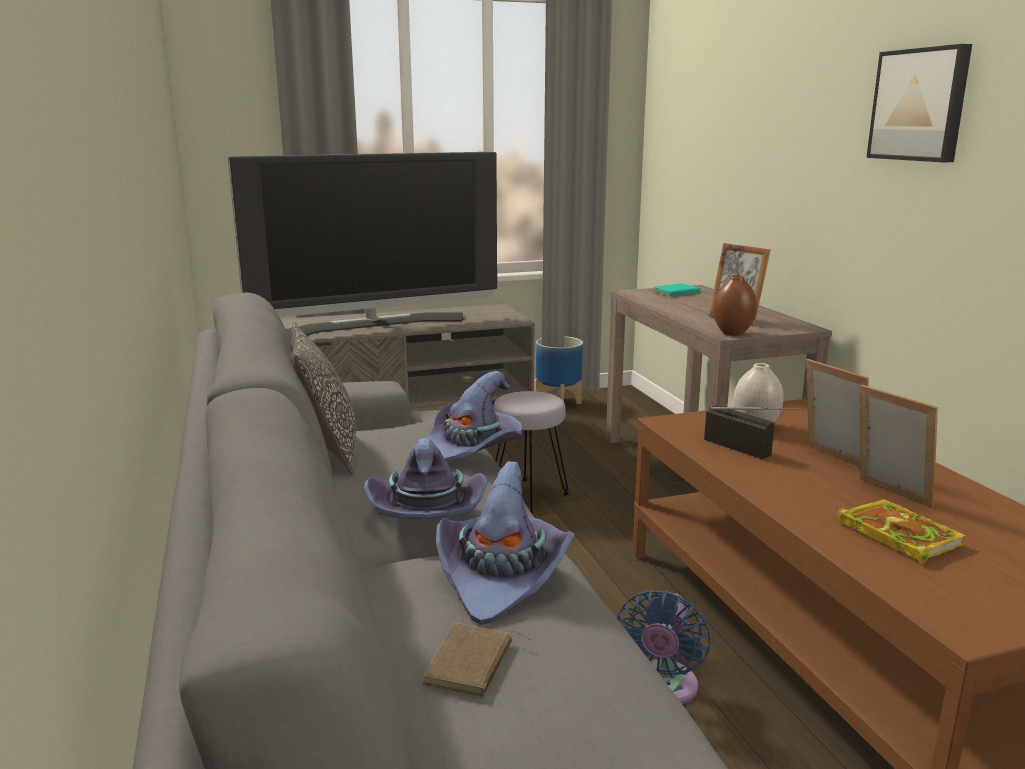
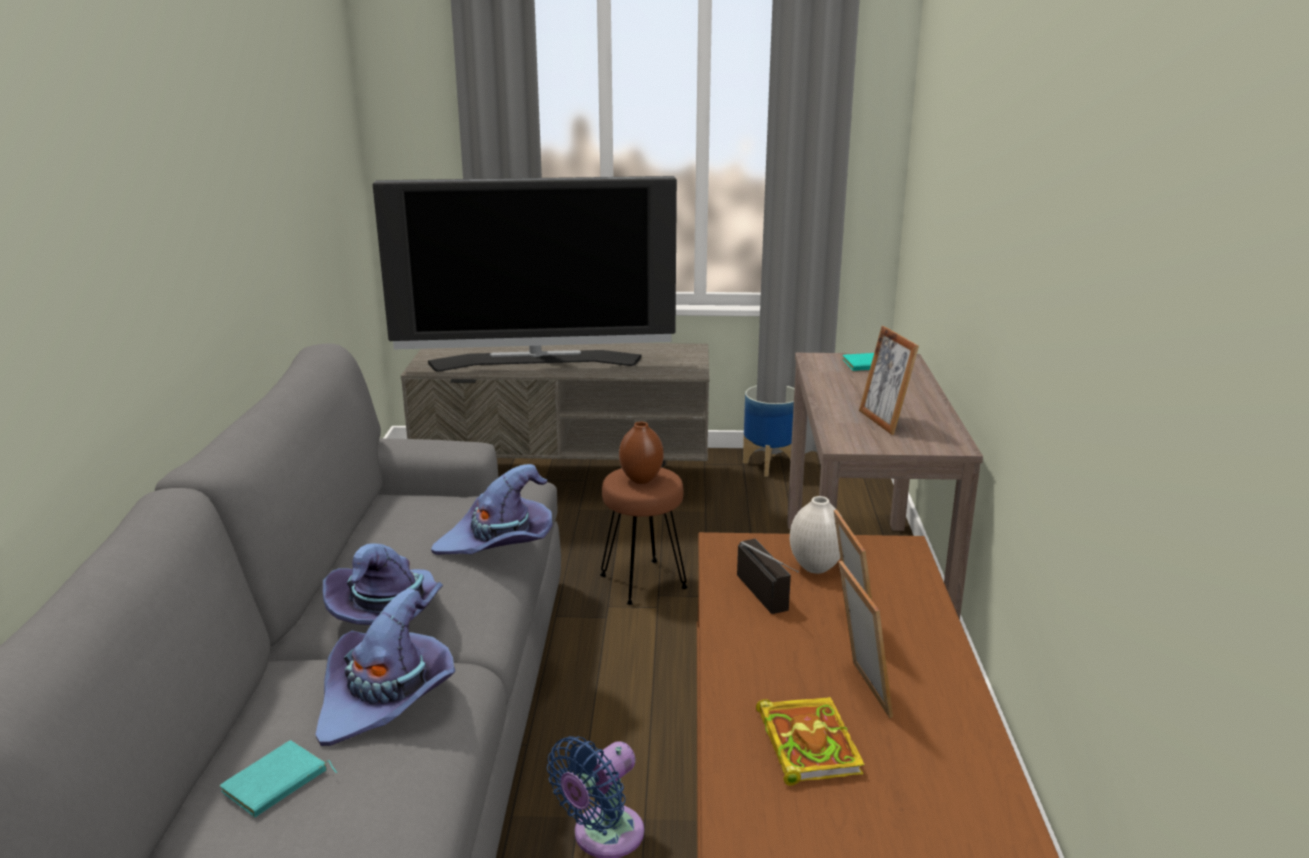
camera: 20 degrees right, 5 degrees up
pillow [291,322,356,475] -> none
brown book [422,623,530,697] -> turquoise book [220,740,338,817]
grey stool [493,391,569,514] -> brown stool [600,467,688,605]
brown vase [713,275,757,336] -> brown vase moved to [619,422,664,484]
picture [866,44,972,162] -> none

